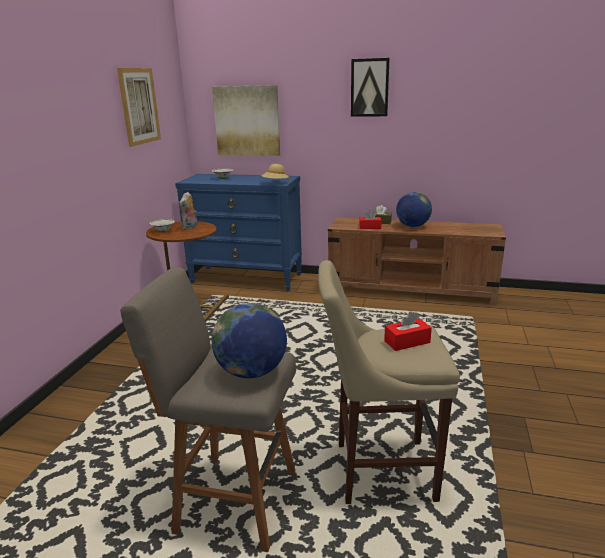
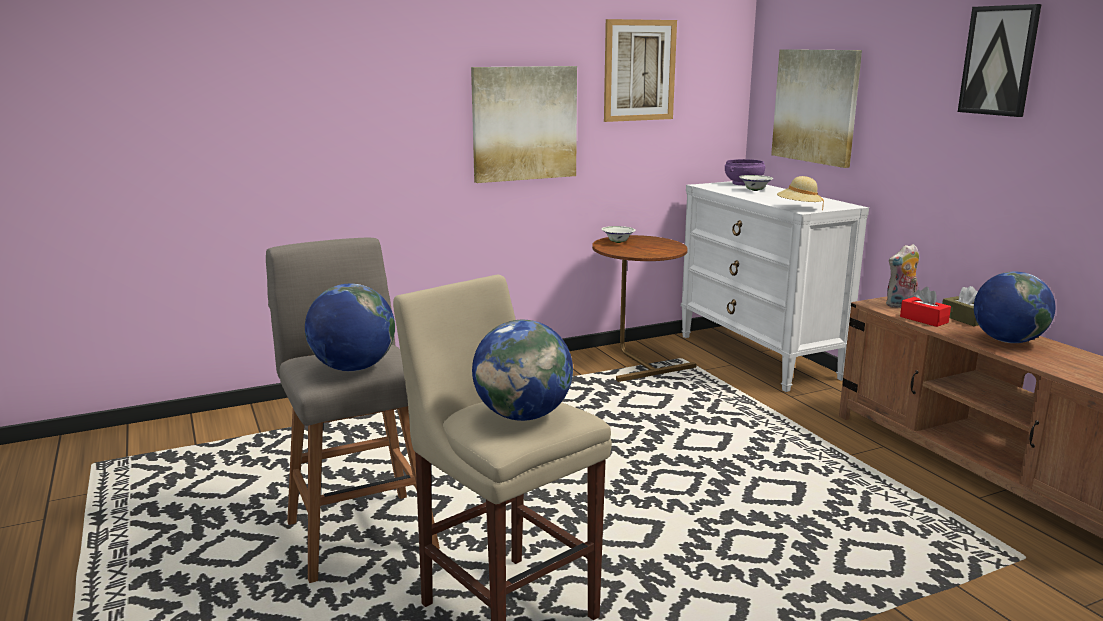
camera: 50 degrees right, 5 degrees down
blue dresser [175,174,302,291] -> white dresser [681,181,869,392]
plush toy [179,192,197,230] -> plush toy moved to [886,244,919,308]
red tissue box [384,311,432,351] -> globe [472,320,573,421]
none -> picture [471,66,577,183]
none -> purple bowl [725,159,765,185]

